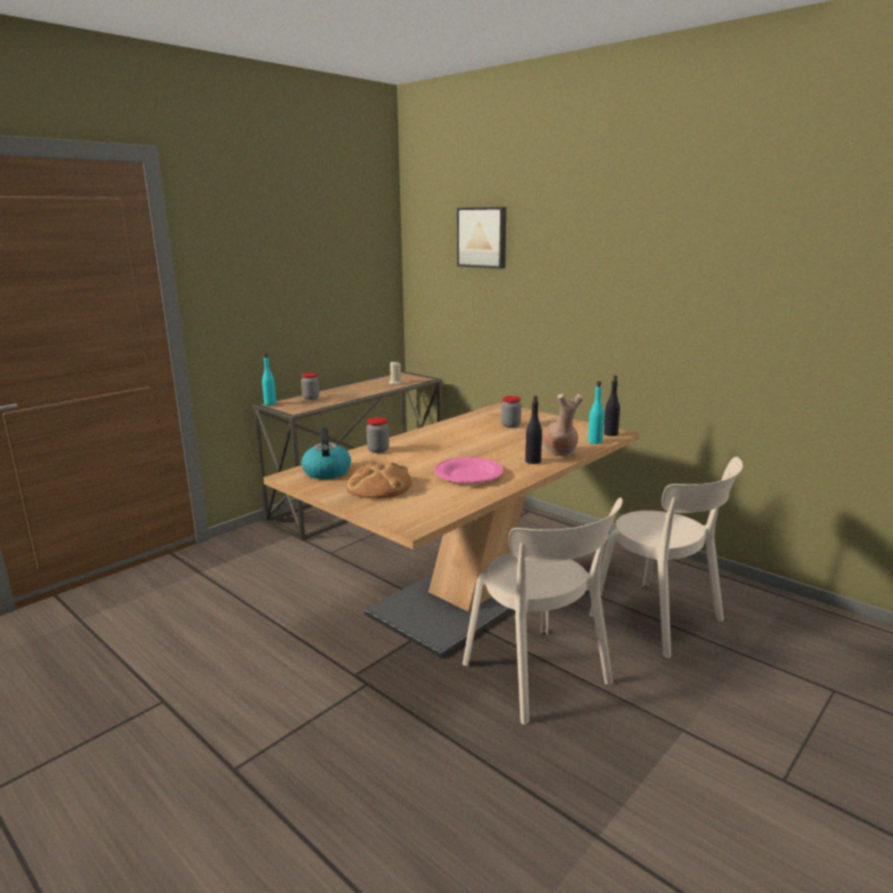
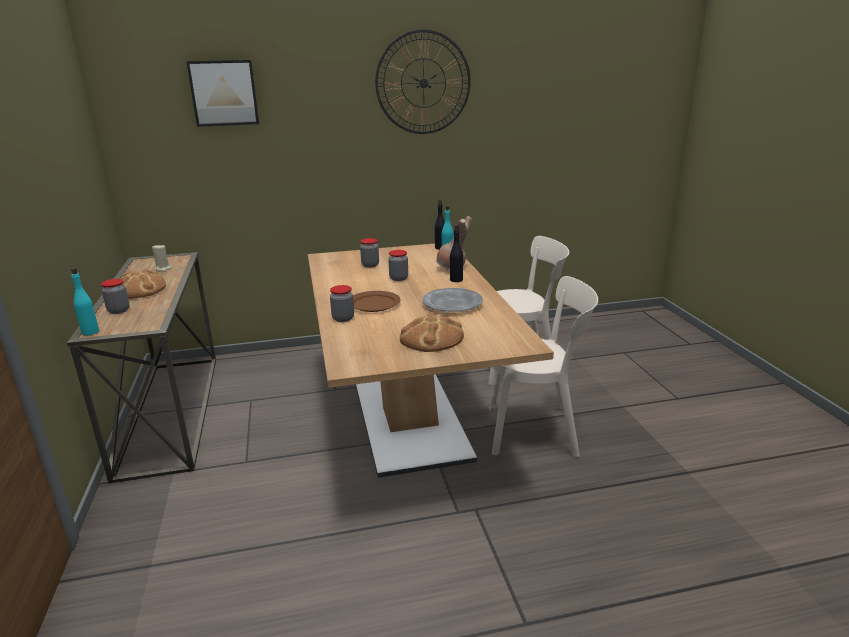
camera: 55 degrees left, 5 degrees up
kettle [301,427,351,479] -> none
pink plate [434,457,503,483] -> grey plate [422,288,483,312]
none -> bread [120,269,166,299]
none -> brown plate [353,291,401,312]
none -> wall clock [375,29,471,134]
none -> jar [388,250,408,281]

